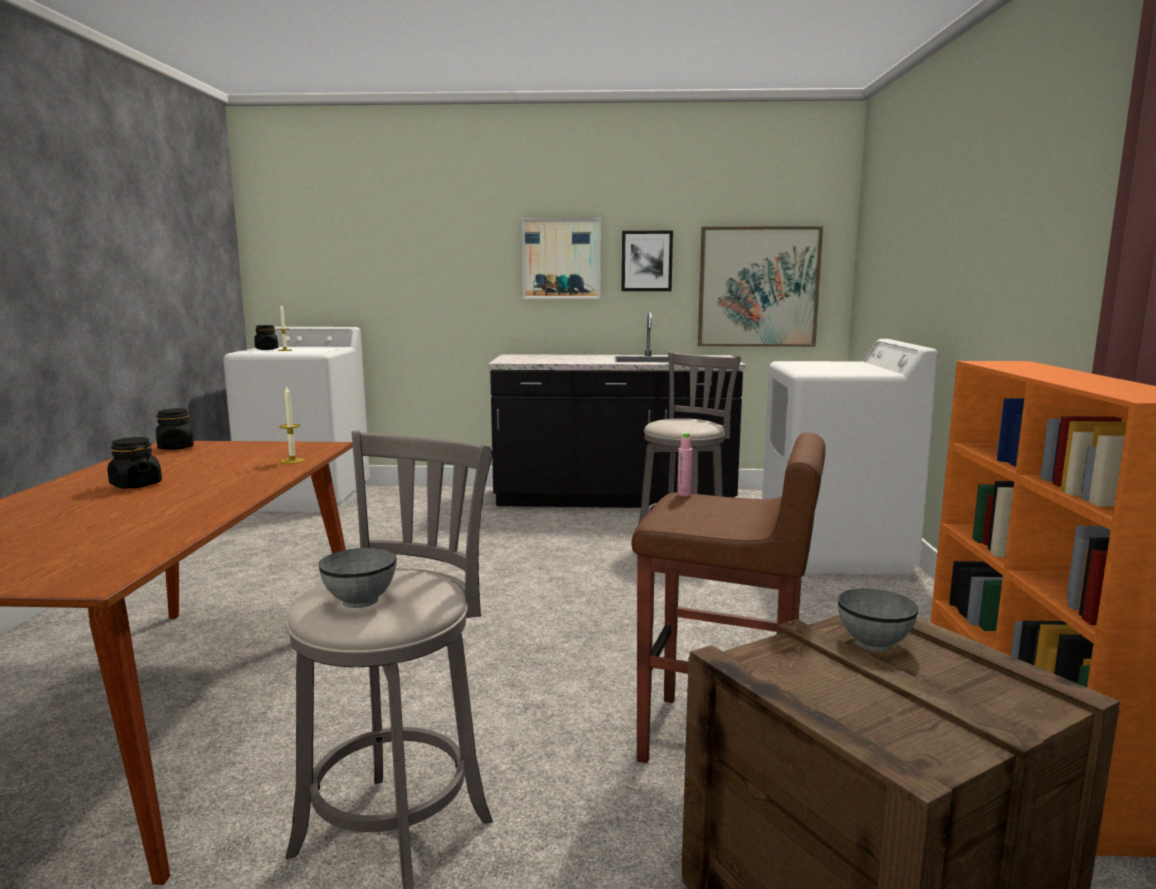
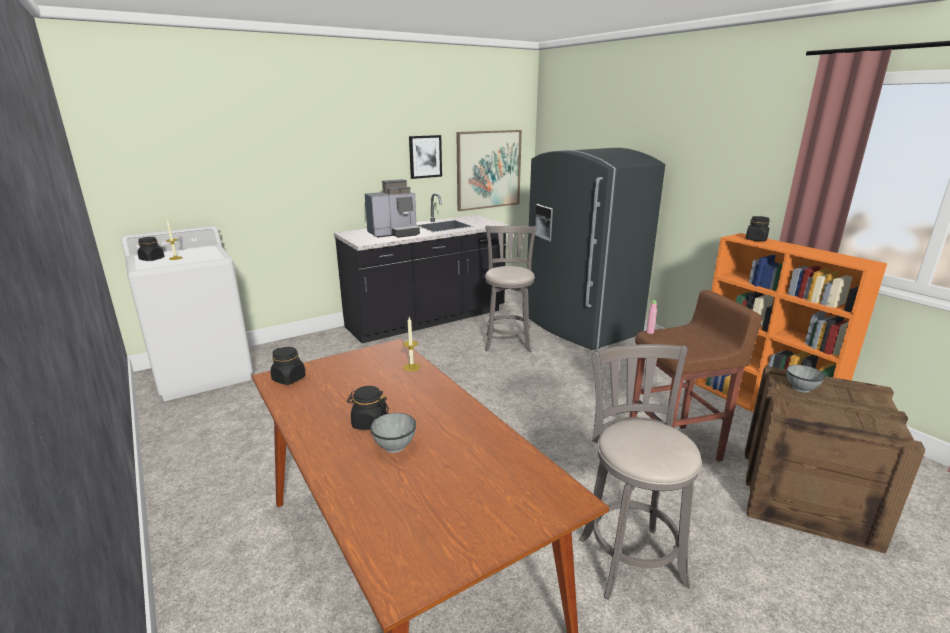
camera: 35 degrees left, 10 degrees up
grey bowl [319,548,397,608] -> grey bowl moved to [370,413,416,453]
picture [522,218,601,299] -> none
white washing machine [762,339,938,575] -> grey fridge [527,148,665,350]
none -> coffee machine [365,179,420,238]
none -> black jar [746,216,770,241]

